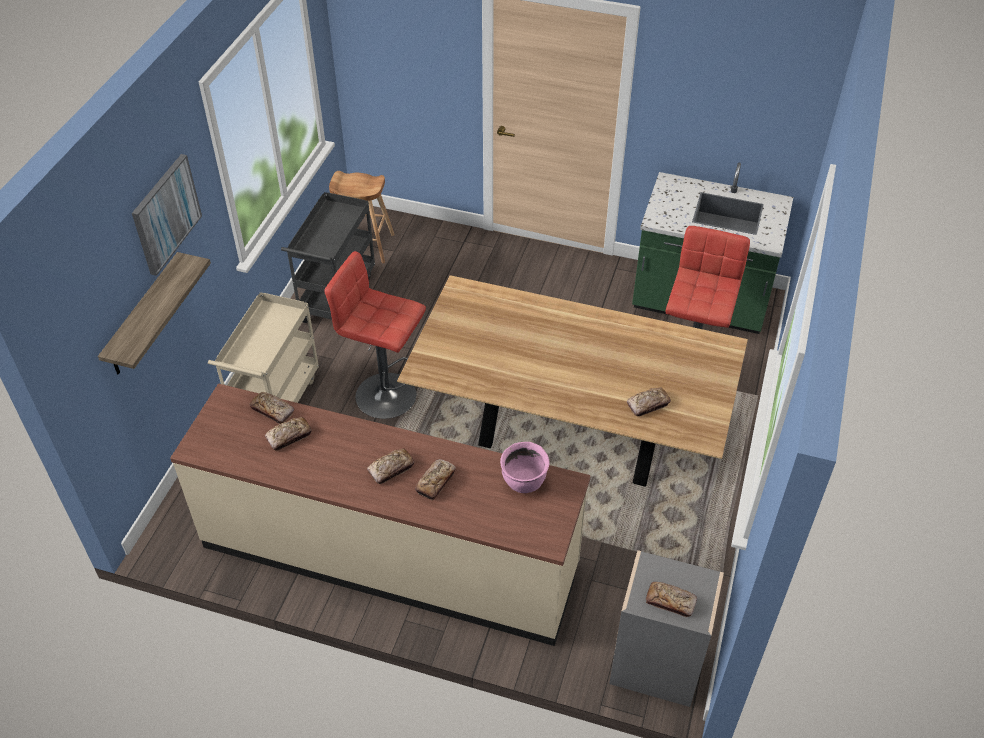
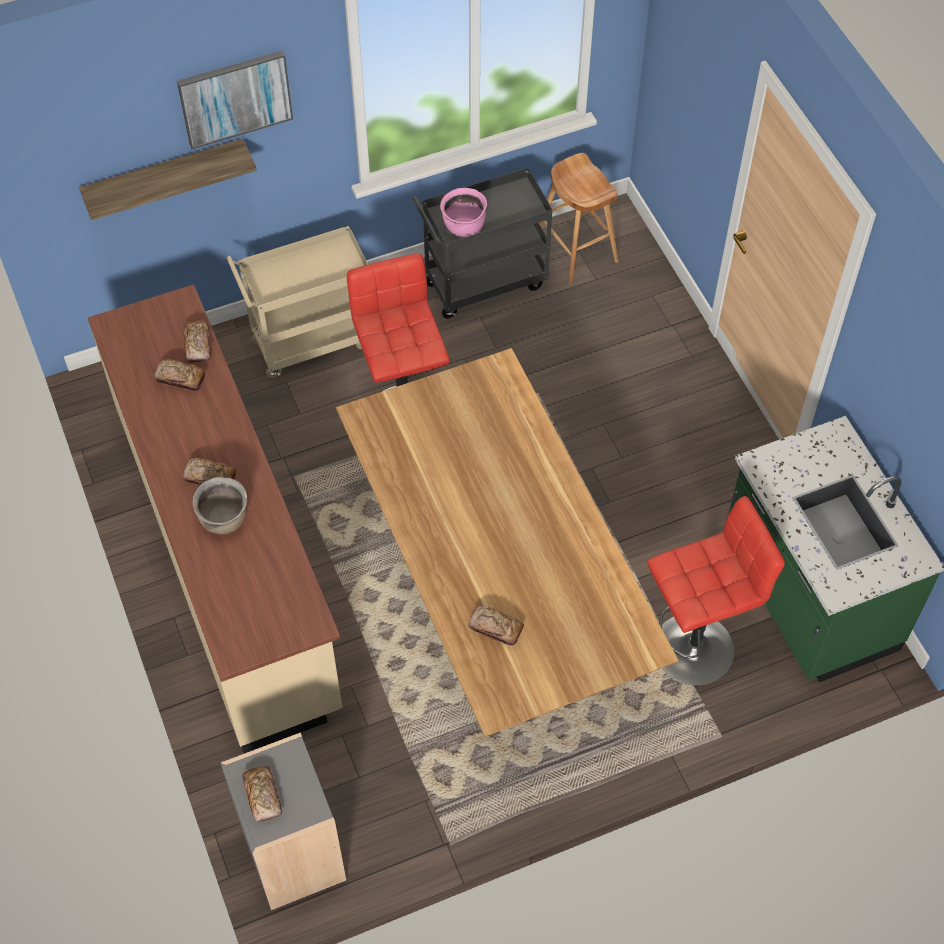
camera: 50 degrees right, 10 degrees up
bread [415,459,456,501] -> brown cooking pot [192,477,247,534]
pink cooking pot [500,442,550,493] -> pink cooking pot moved to [440,188,487,237]

